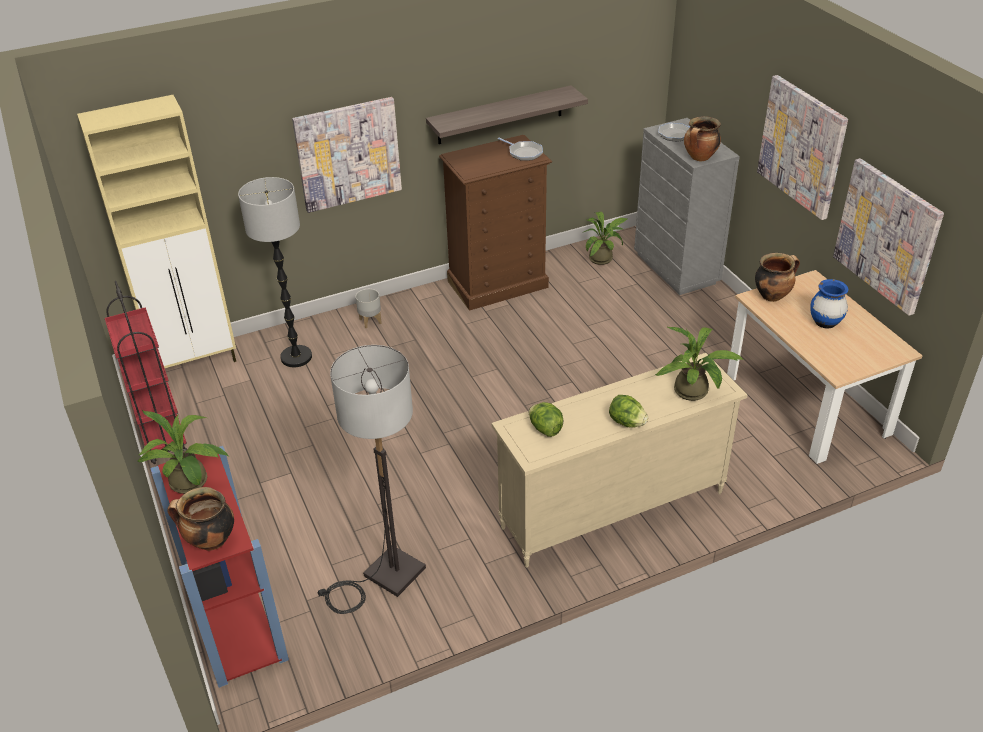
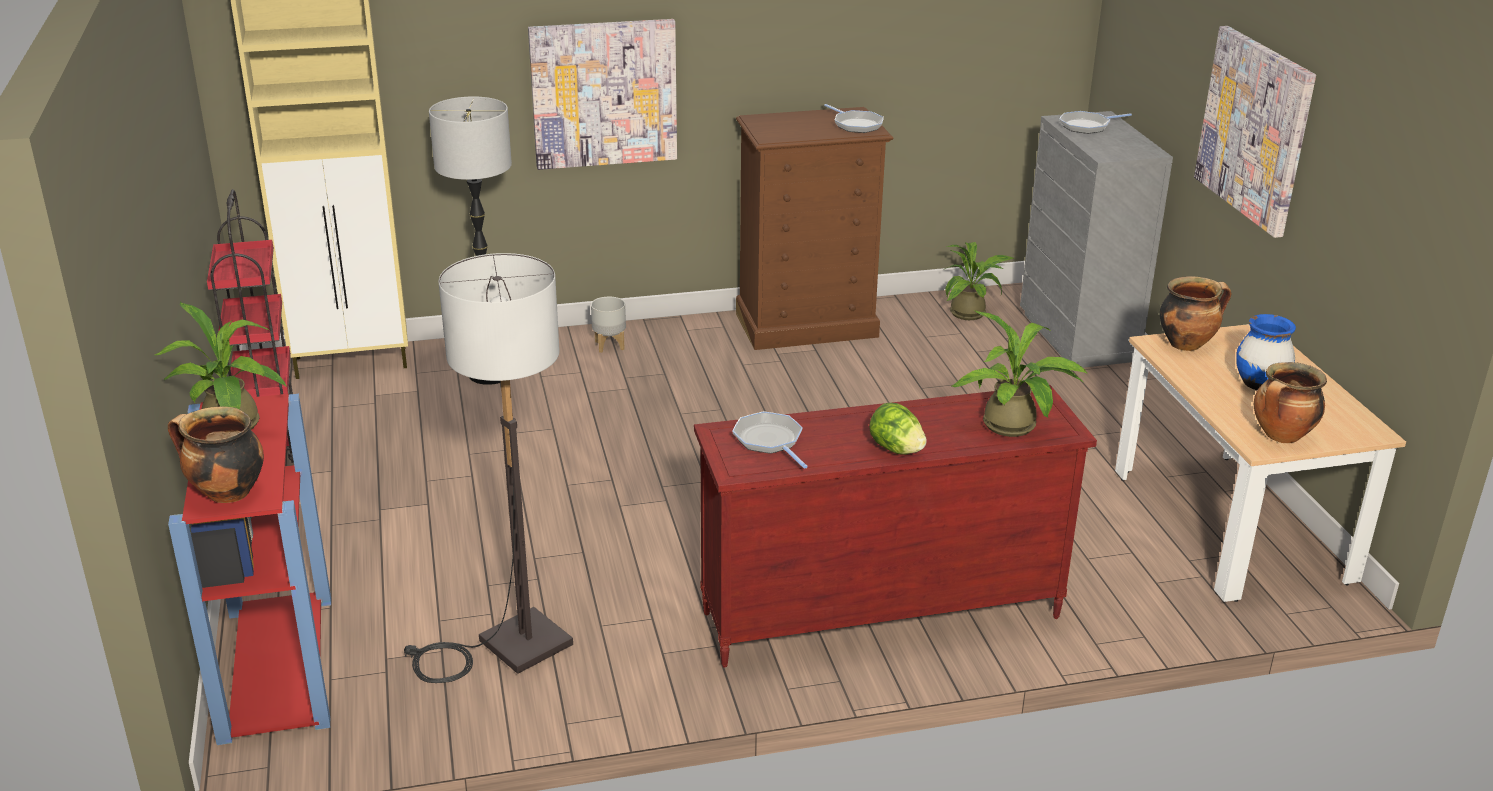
camera: 10 degrees right, 10 degrees down
shelf [426,85,588,144] -> none
beige dresser [492,353,748,568] -> red dresser [694,385,1097,667]
lettuce [529,402,564,437] -> frying pan [732,411,808,469]
cooking pot [684,116,721,161] -> cooking pot moved to [1254,362,1327,443]
picture [833,158,944,316] -> none

